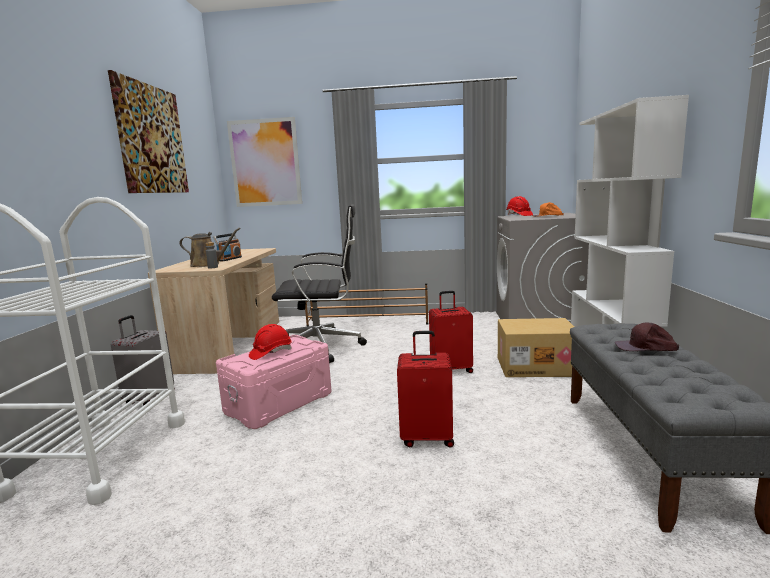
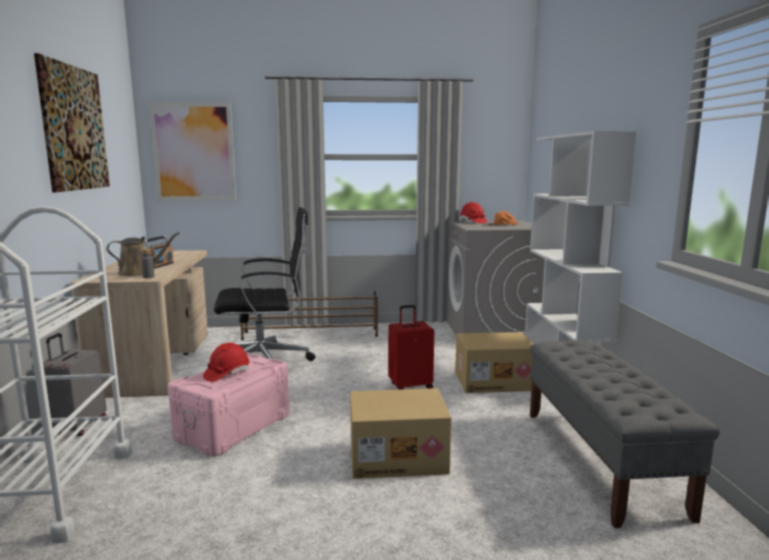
camera: 10 degrees left, 0 degrees up
red suitcase [397,331,454,447] -> cardboard box [350,388,451,479]
brown cap [615,323,679,351] -> none

